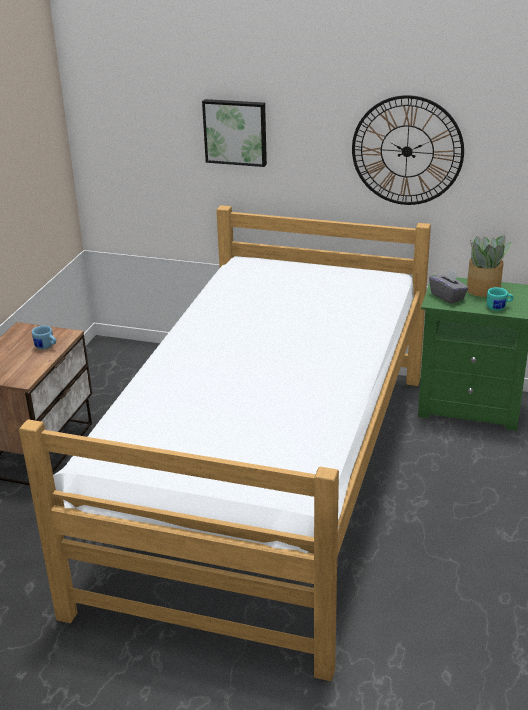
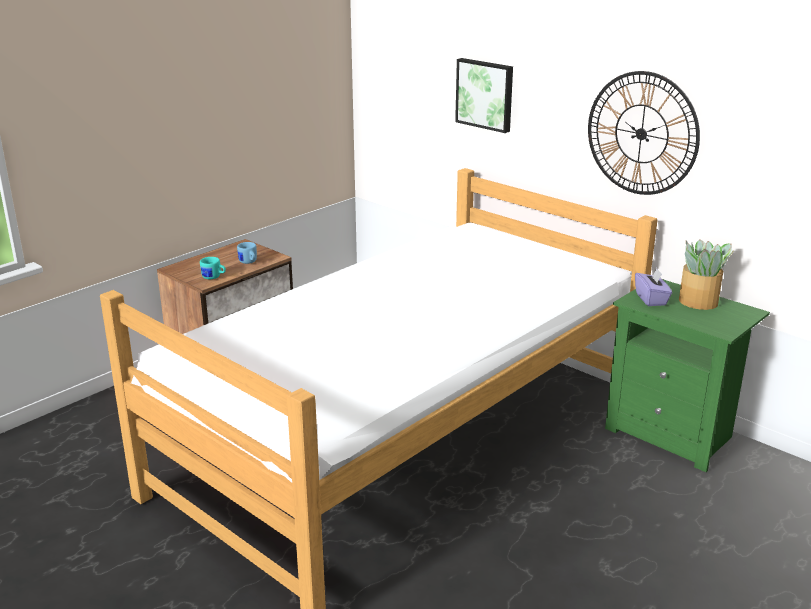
camera: 25 degrees right, 5 degrees down
grey tissue box [429,269,469,304] -> purple tissue box [635,268,672,306]
turquoise mug [487,287,514,311] -> turquoise mug moved to [200,257,226,279]

